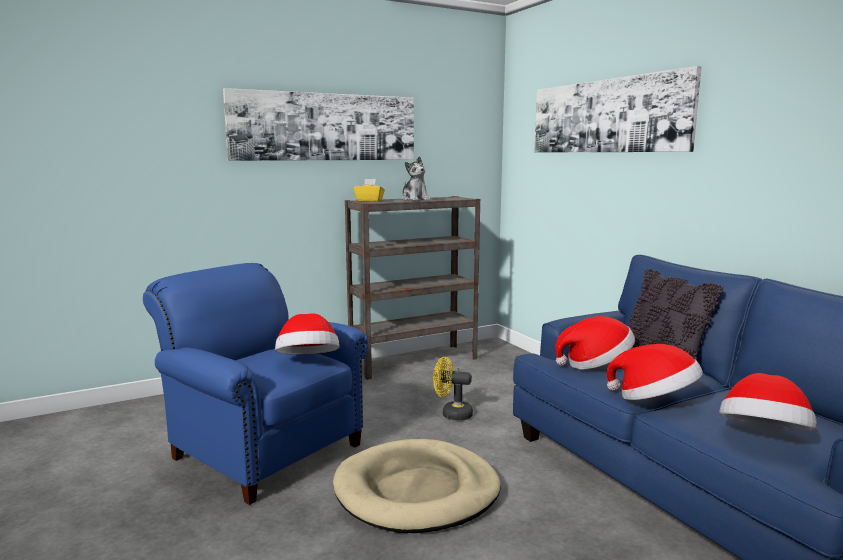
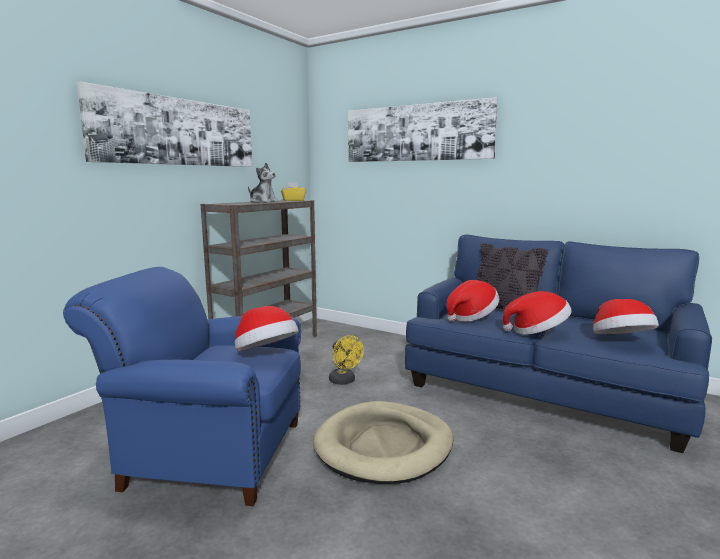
camera: 30 degrees left, 0 degrees up
yellow tissue box [353,179,385,202] -> yellow tissue box moved to [281,182,306,201]
yellow fan [433,357,473,420] -> yellow fan turned 105 degrees counterclockwise [329,335,364,385]

